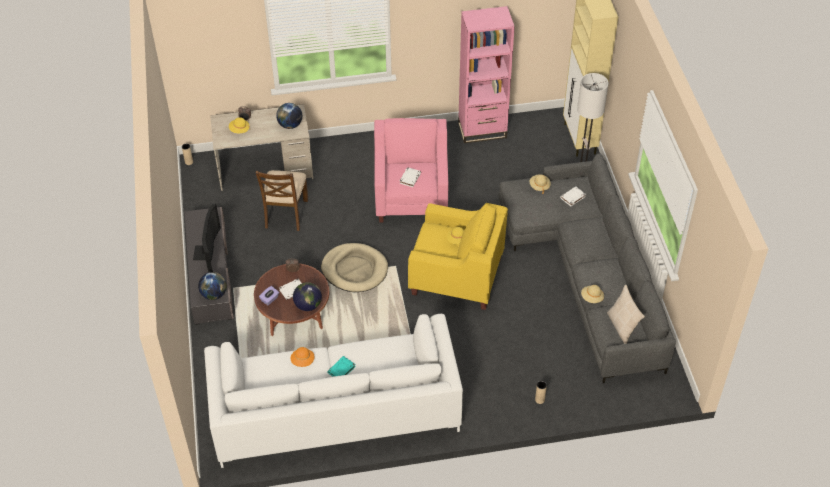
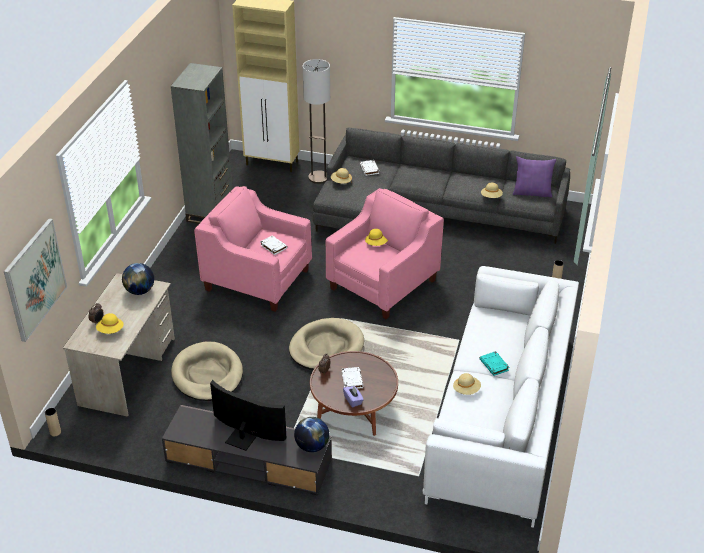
camera: 65 degrees left, 10 degrees down
brown chair [256,170,308,231] -> beige dog bed [171,342,243,401]
orange hat [291,347,315,367] -> beige hat [453,373,481,395]
globe [293,282,322,311] -> none
yellow armchair [408,203,508,310] -> pink armchair [326,188,444,319]
pink bookcase [458,6,515,143] -> grey bookcase [170,63,233,224]
beige pillow [607,285,645,344] -> purple pillow [513,156,556,198]
none -> picture [4,218,67,342]

